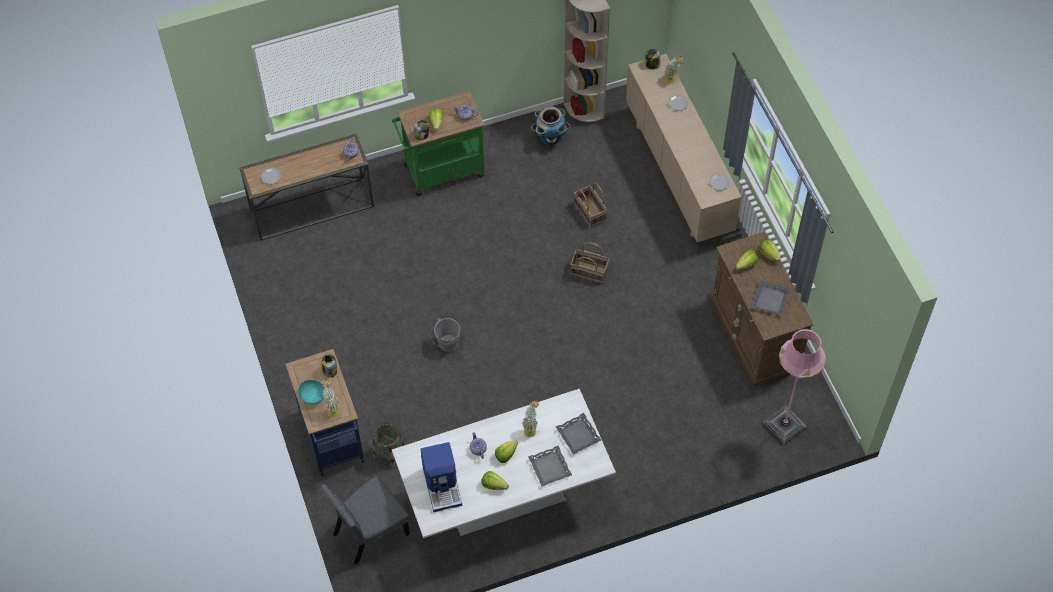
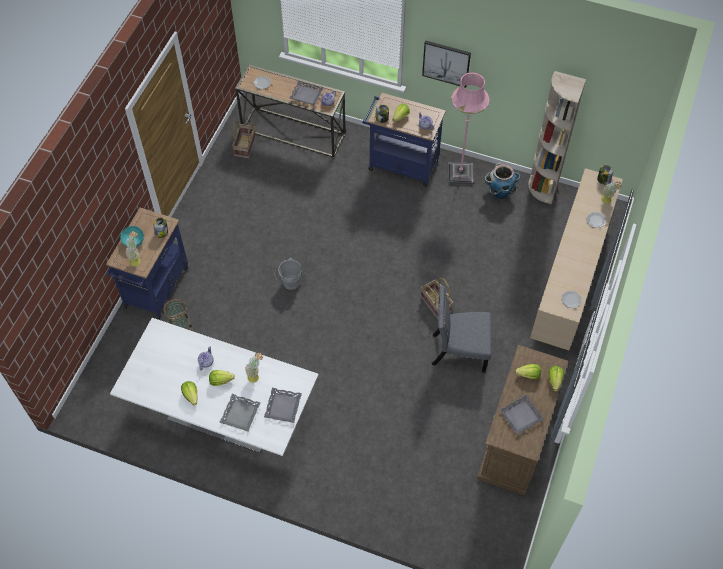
camera: 40 degrees right, 0 degrees up
grey chair [321,476,410,565] -> grey chair moved to [432,285,491,373]
green cart [392,91,485,196] -> blue cart [362,93,446,187]
coffee machine [421,442,462,512] -> none
basket [574,183,607,228] -> basket moved to [232,121,256,159]
pink floor lamp [763,329,826,446] -> pink floor lamp moved to [448,72,490,185]
none -> grey tray [289,80,324,105]
none -> picture [422,41,471,88]

